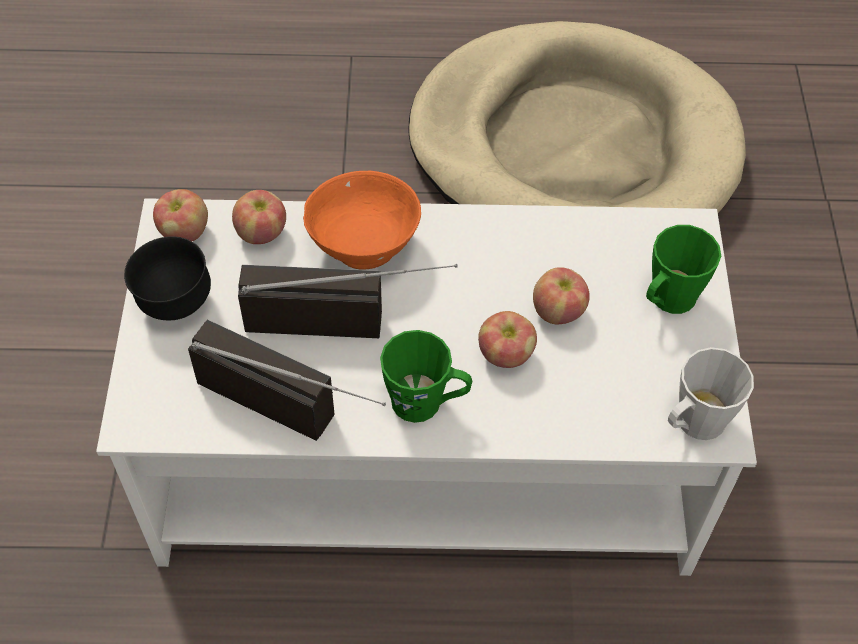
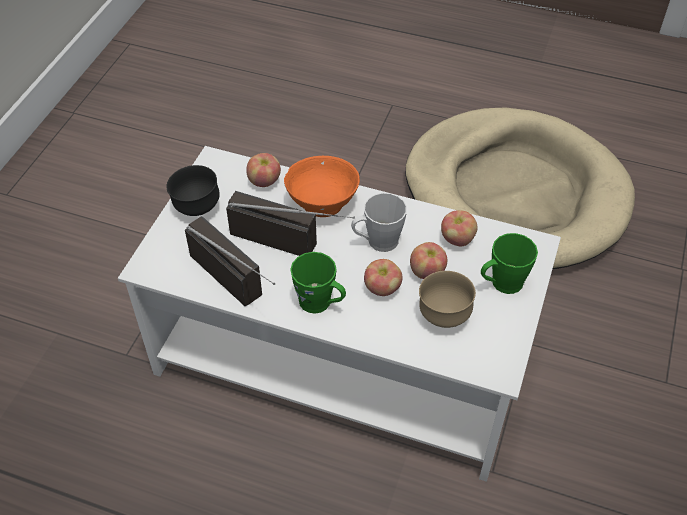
camera: 20 degrees right, 5 degrees down
apple [153,189,208,241] -> apple moved to [441,210,477,246]
grey mug [668,347,754,440] -> grey mug moved to [351,193,407,252]
none -> brown bowl [419,271,476,328]

